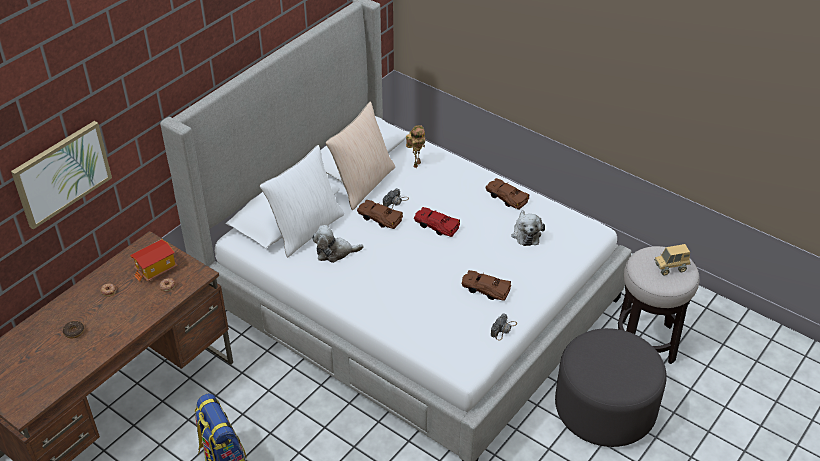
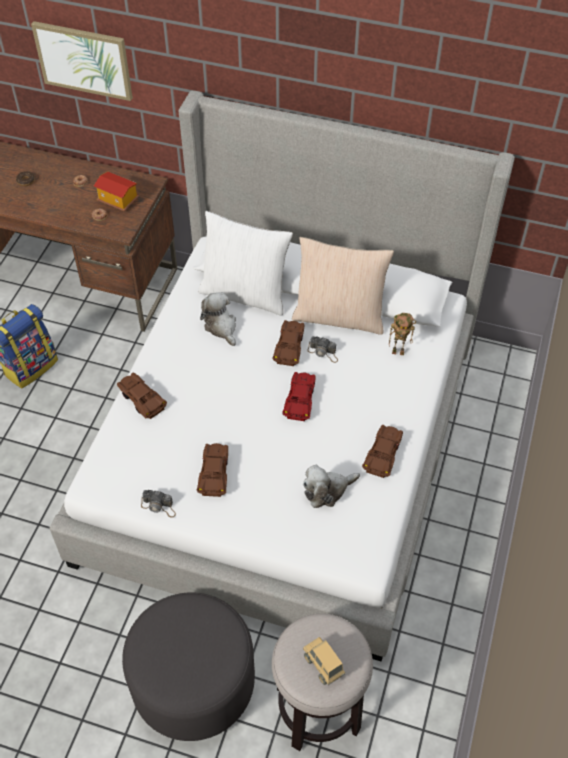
camera: 70 degrees right, 10 degrees up
none -> brown toy car [117,372,167,419]

